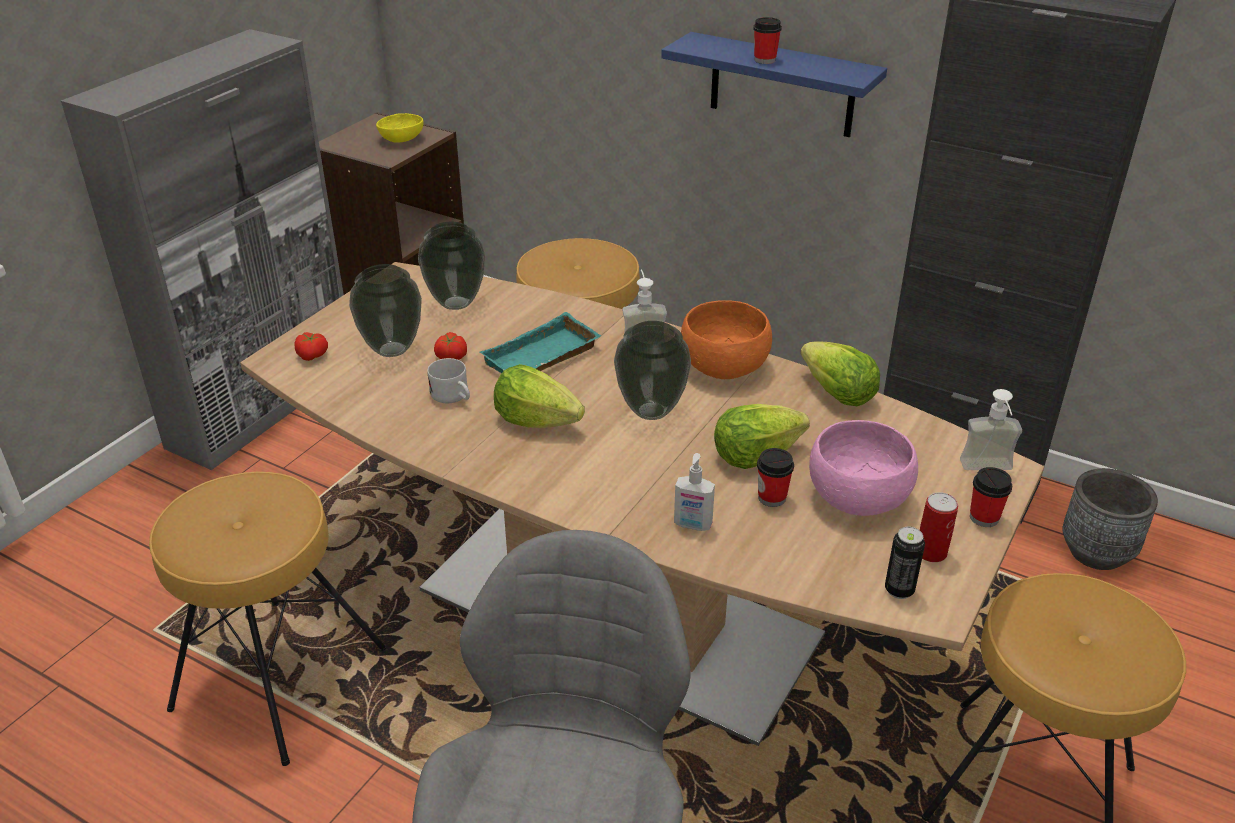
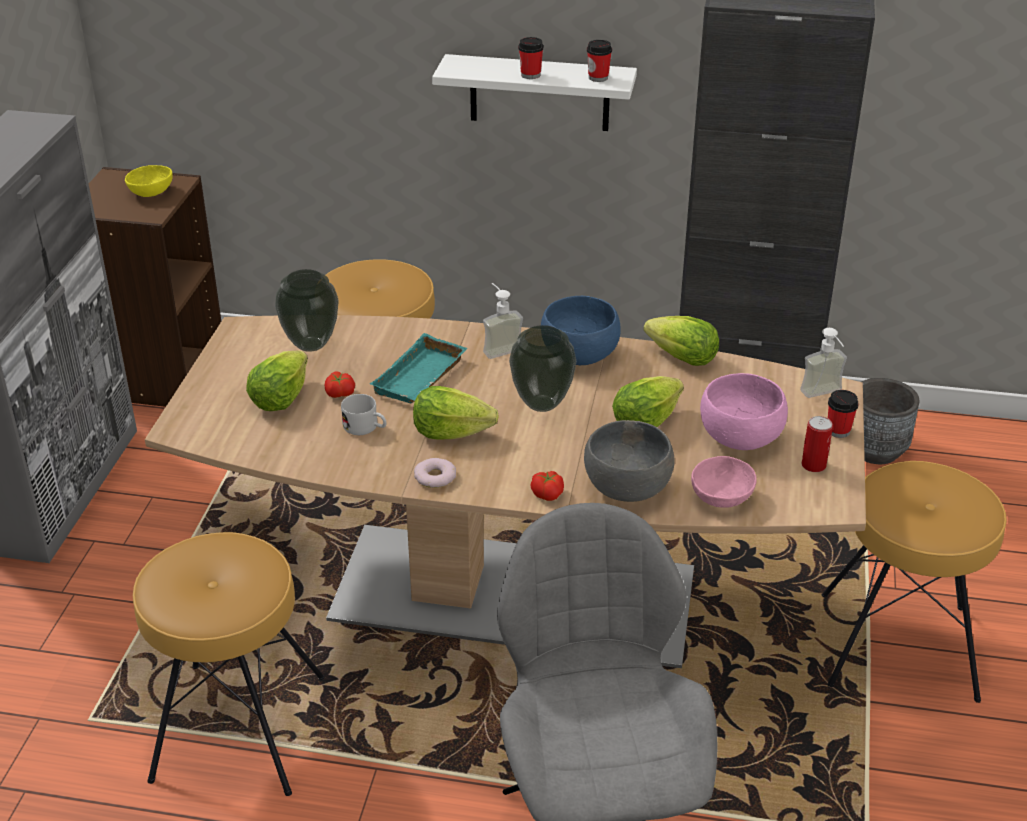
camera: 20 degrees left, 0 degrees up
tomato [295,332,328,361] -> tomato moved to [530,471,564,501]
vase [349,264,422,357] -> lettuce [246,351,308,411]
blue shelf [661,32,887,137] -> white shelf [432,54,637,131]
soap dispenser [674,453,715,531] -> grey bowl [584,420,675,502]
orange bowl [681,300,772,379] -> blue bowl [541,296,621,365]
cup [757,448,794,507] -> cup moved to [587,40,612,82]
can [885,527,925,599] -> none
none -> donut [414,458,456,488]
none -> pink bowl [691,456,757,508]

